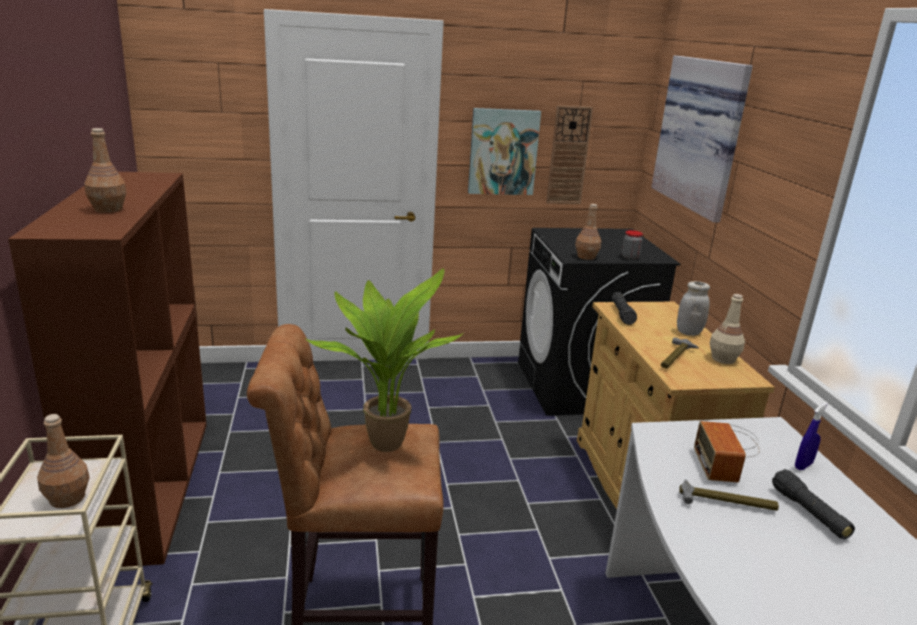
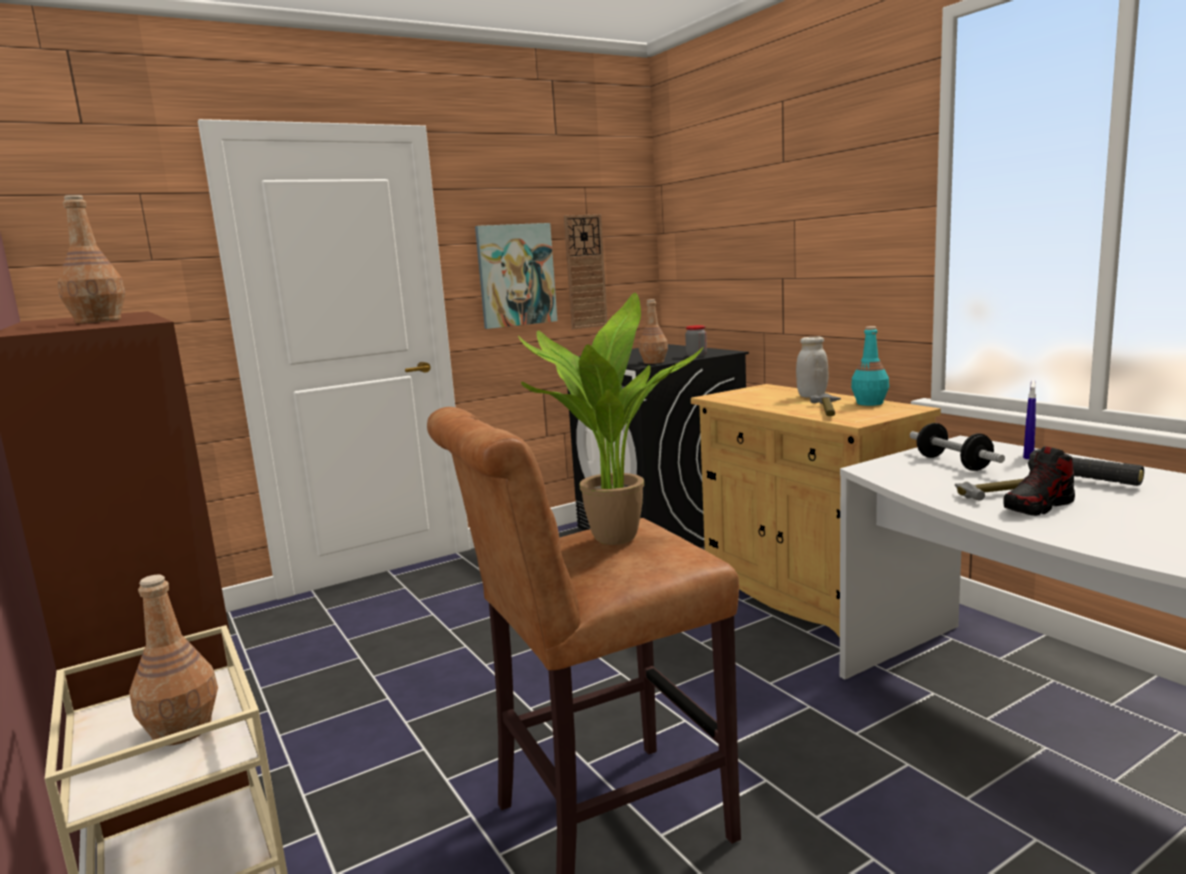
camera: 20 degrees left, 10 degrees down
black flashlight [612,292,637,325] -> none
picture [651,55,753,223] -> none
radio [694,421,760,483] -> dumbbell [910,423,1005,471]
beige bottle [710,294,745,364] -> turquoise bottle [851,326,889,406]
none -> shoe [1003,446,1075,516]

